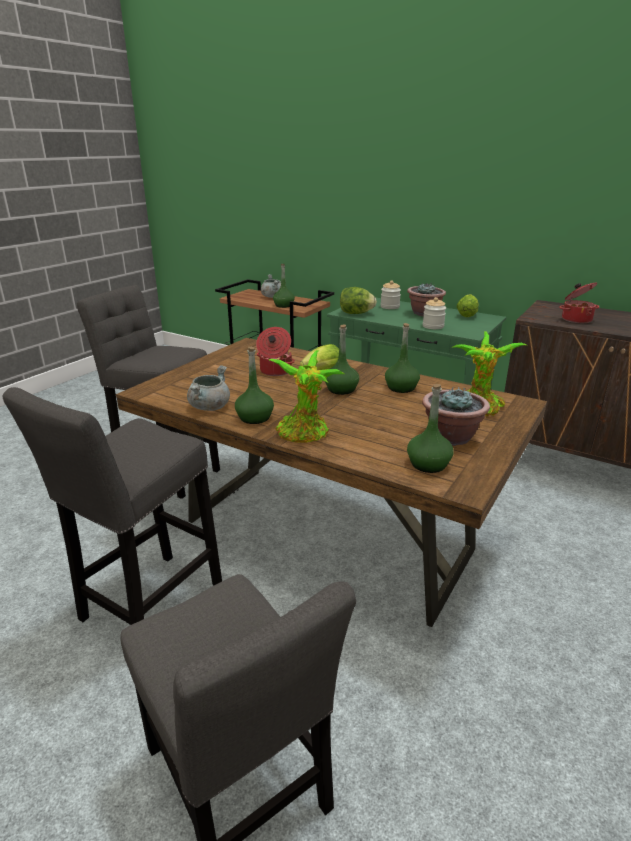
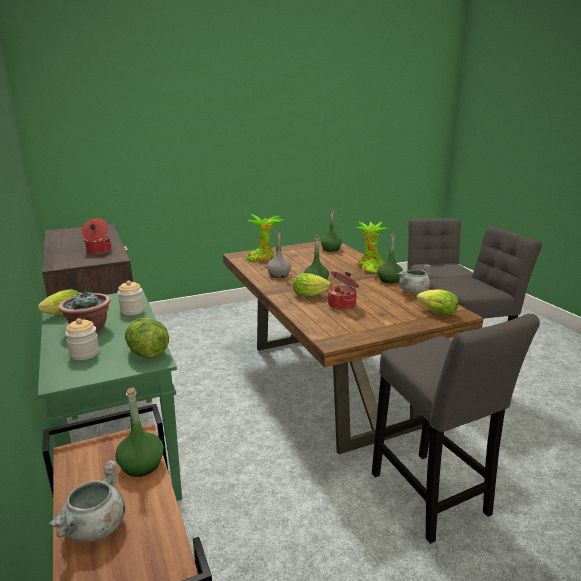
camera: 145 degrees left, 5 degrees down
green bottle [385,323,420,393] -> grey bottle [267,230,291,278]
potted plant [422,387,490,446] -> none
none -> lettuce [416,289,458,316]

